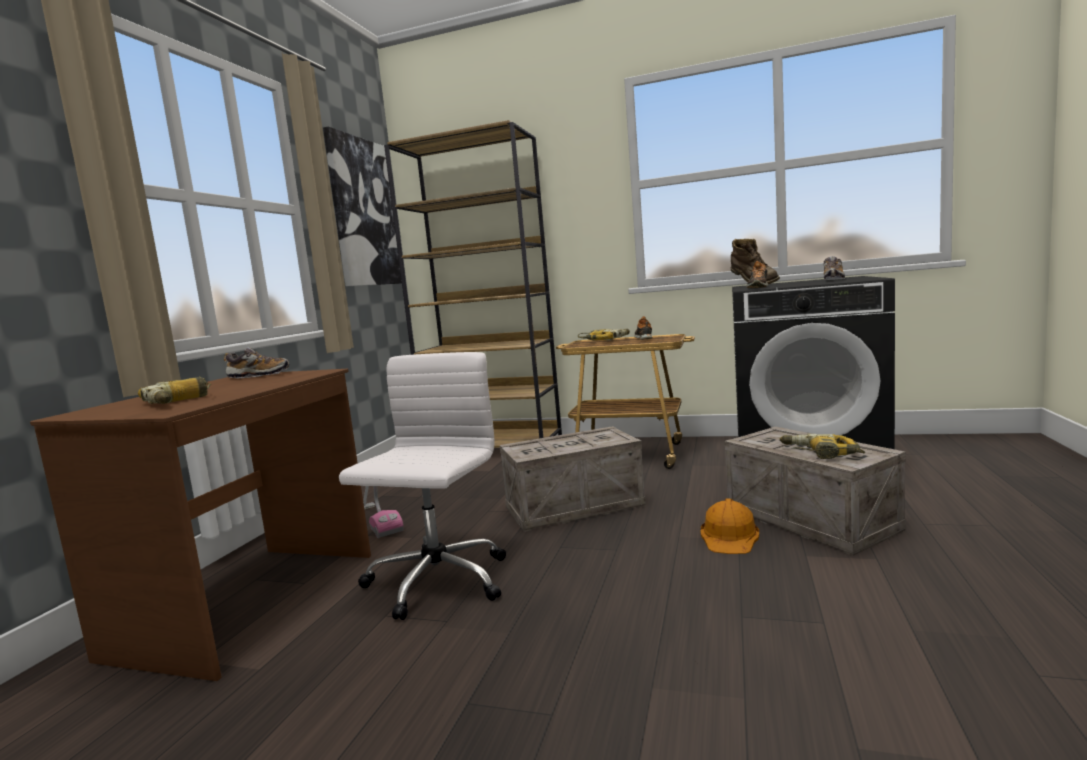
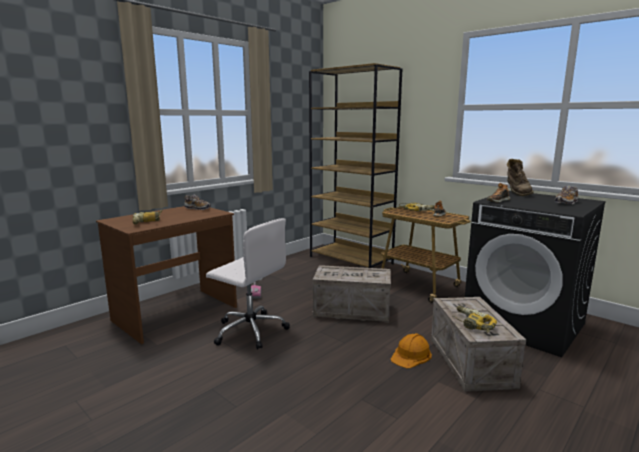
camera: 25 degrees right, 5 degrees up
picture [323,127,402,286] -> none
white office chair [339,352,506,620] -> white office chair turned 75 degrees clockwise [206,218,290,350]

